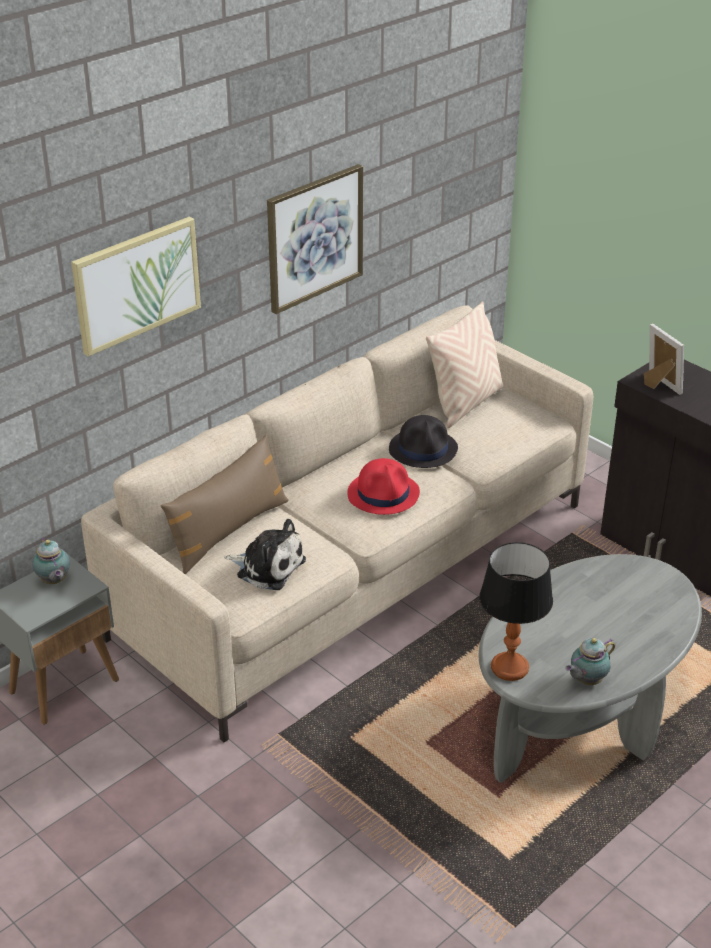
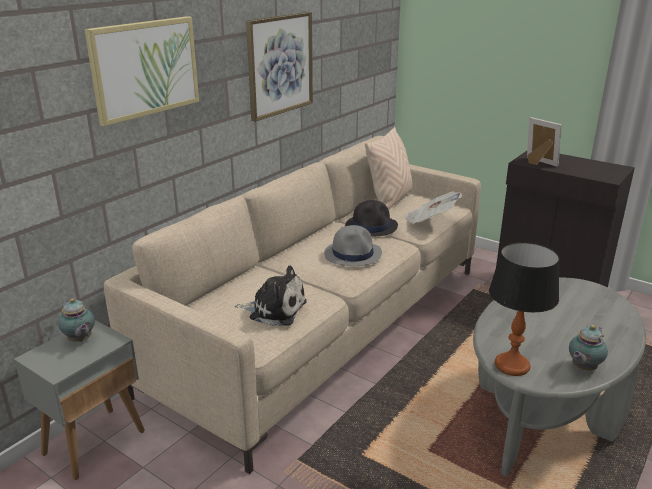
camera: 10 degrees left, 10 degrees down
brown pillow [161,435,289,574] -> none
red hat [347,458,420,515] -> grey hat [324,225,382,266]
none -> newspaper [404,191,462,225]

